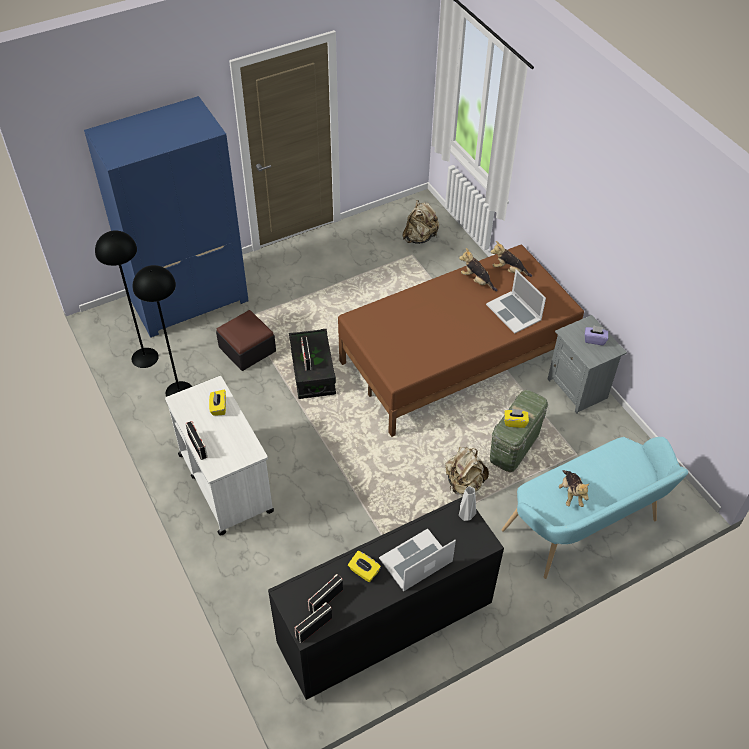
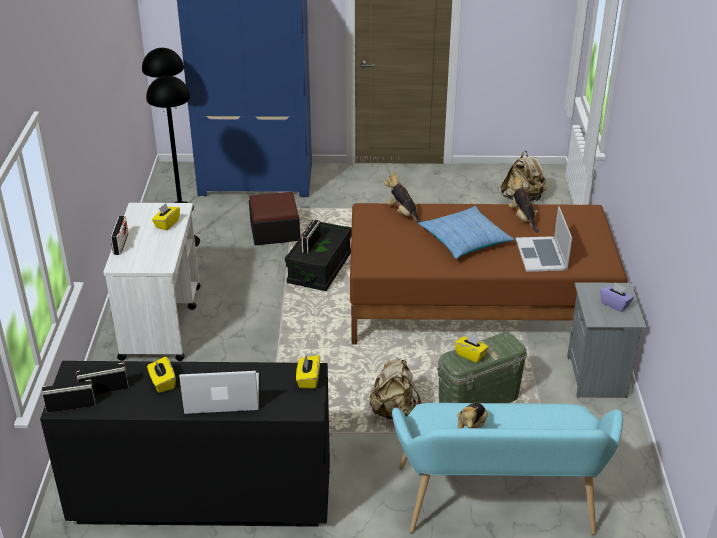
camera: 30 degrees right, 15 degrees down
grey vase [459,486,476,521] -> yellow tissue box [296,355,320,389]
plush toy [490,241,532,277] -> plush toy moved to [384,171,422,223]
none -> pillow [418,206,515,259]

